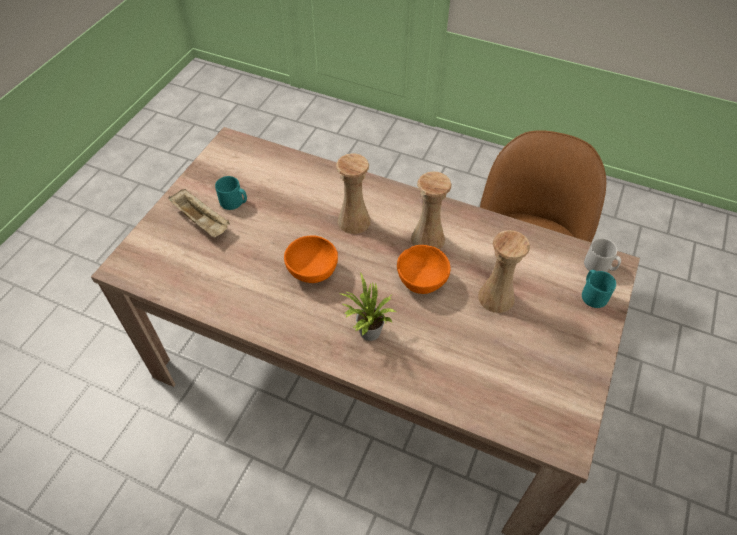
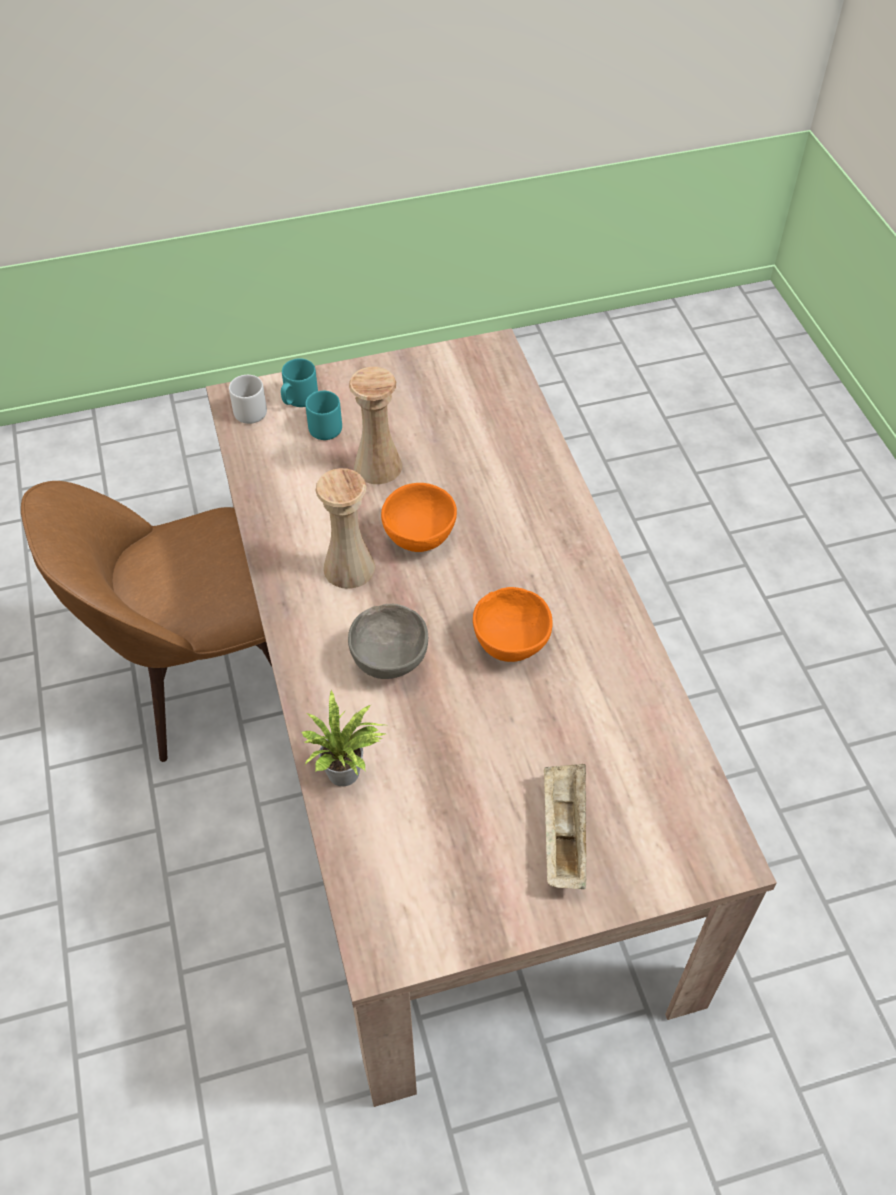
camera: 130 degrees left, 0 degrees up
turquoise mug [215,176,247,210] -> turquoise mug moved to [305,391,342,440]
beige vase [336,153,371,234] -> grey bowl [348,604,428,679]
potted plant [338,272,396,341] -> potted plant moved to [302,689,385,786]

